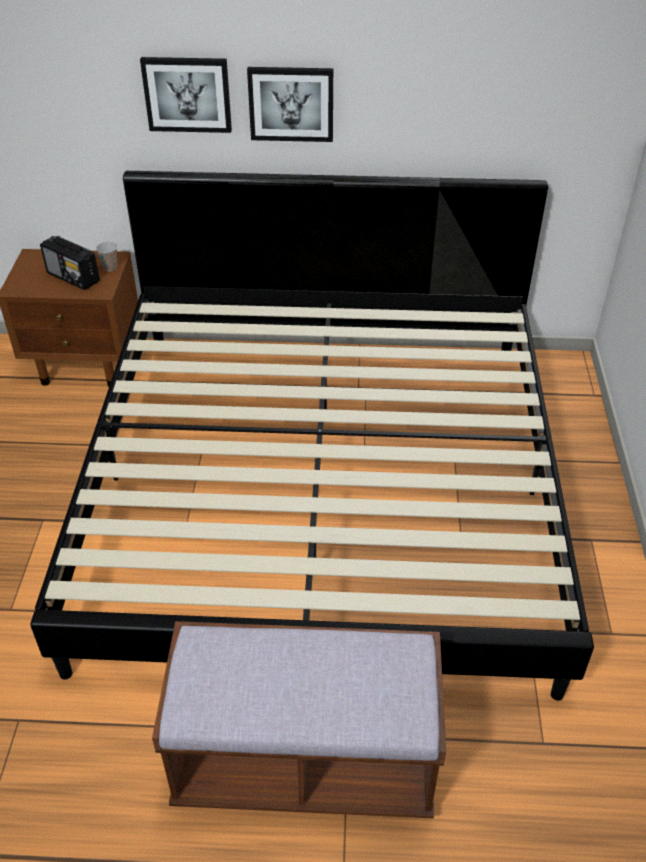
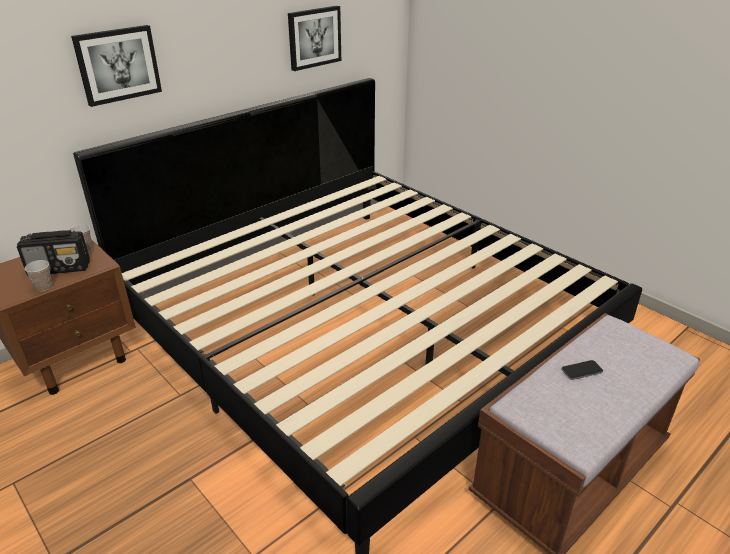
camera: 45 degrees left, 10 degrees down
picture [247,67,333,142] -> picture moved to [288,6,341,71]
none -> cup [24,260,52,292]
none -> phone [562,360,603,380]

